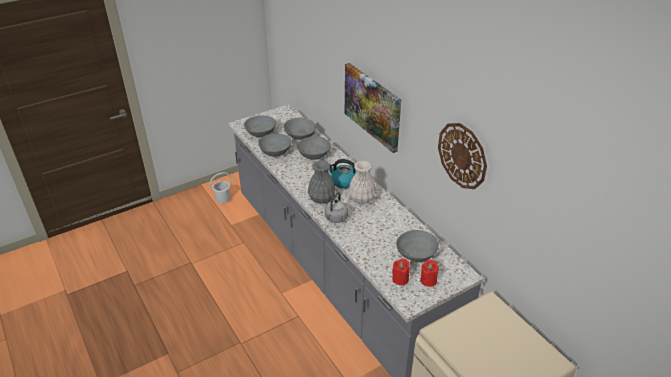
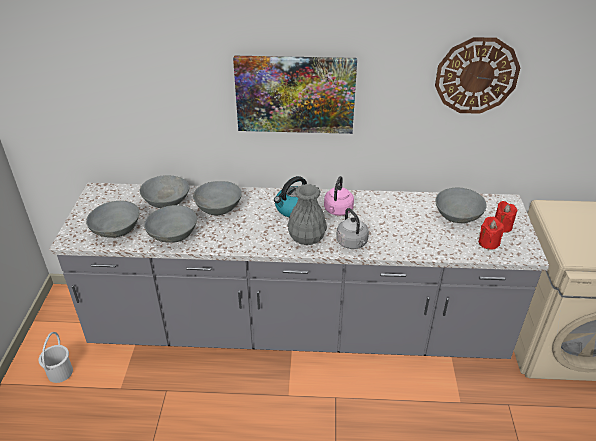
camera: 55 degrees left, 0 degrees up
white vase [348,161,376,204] -> pink kettle [324,176,354,216]

